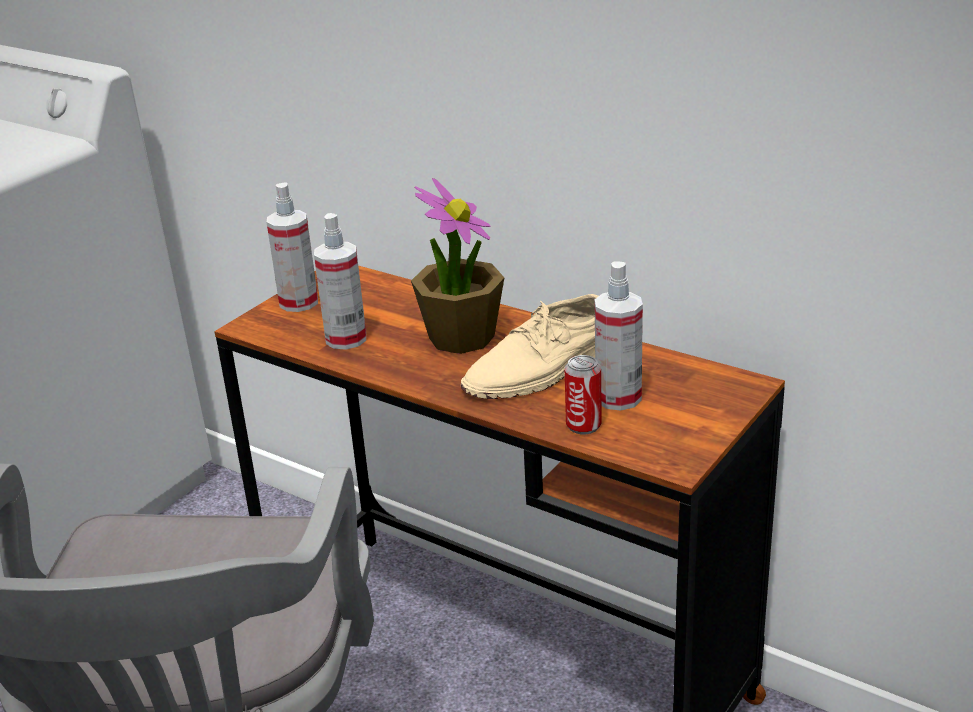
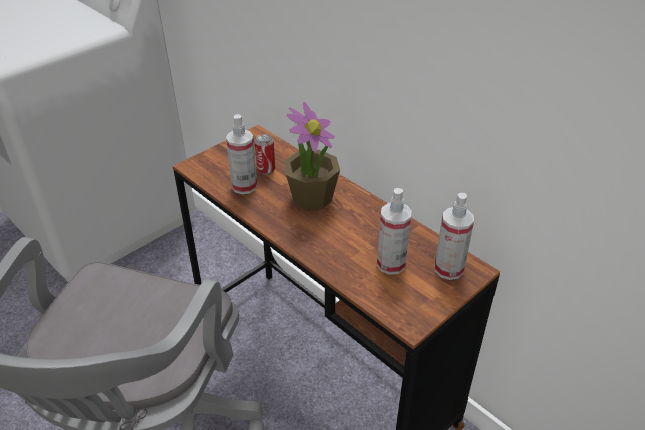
camera: 10 degrees right, 10 degrees up
spray bottle [267,182,318,312] -> spray bottle moved to [435,193,474,280]
beige shoe [461,294,598,399] -> none
can [565,355,602,434] -> can moved to [255,134,275,175]

